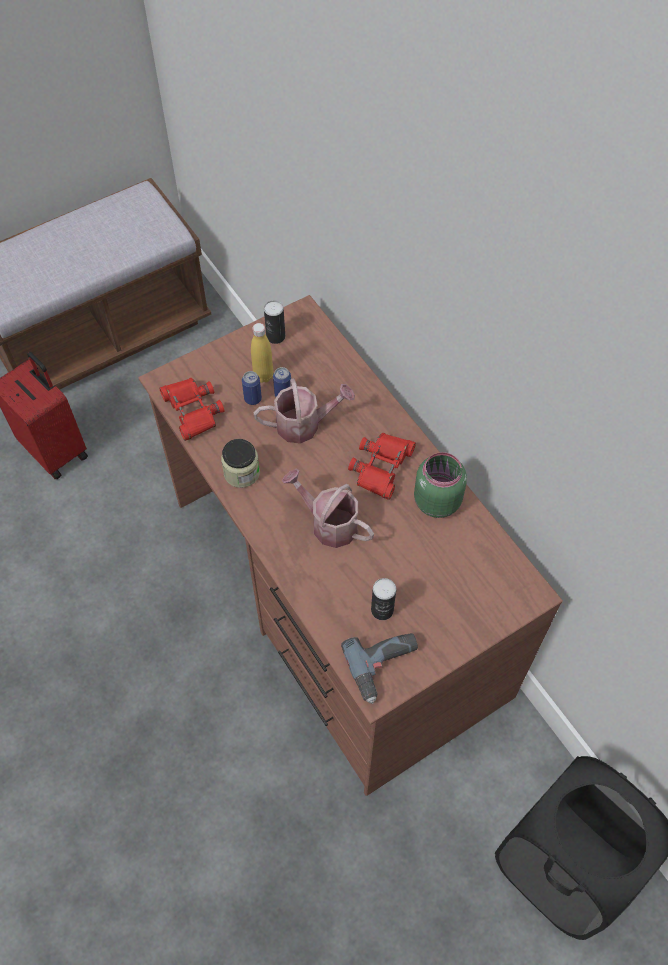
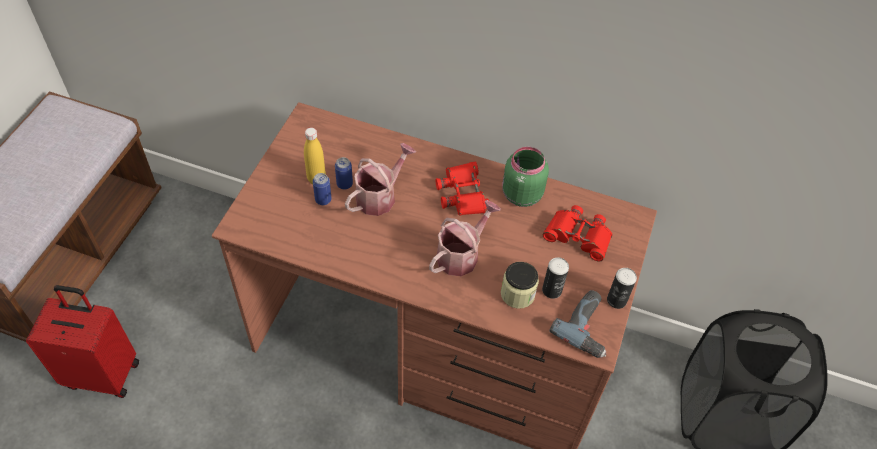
camera: 40 degrees left, 5 degrees down
red binoculars [159,378,225,441] -> red binoculars moved to [543,205,612,261]
jar [221,439,260,488] -> jar moved to [501,262,539,309]
can [264,300,285,344] -> can moved to [607,268,637,309]
watering can [282,468,374,548] -> watering can turned 135 degrees clockwise [429,200,501,276]

